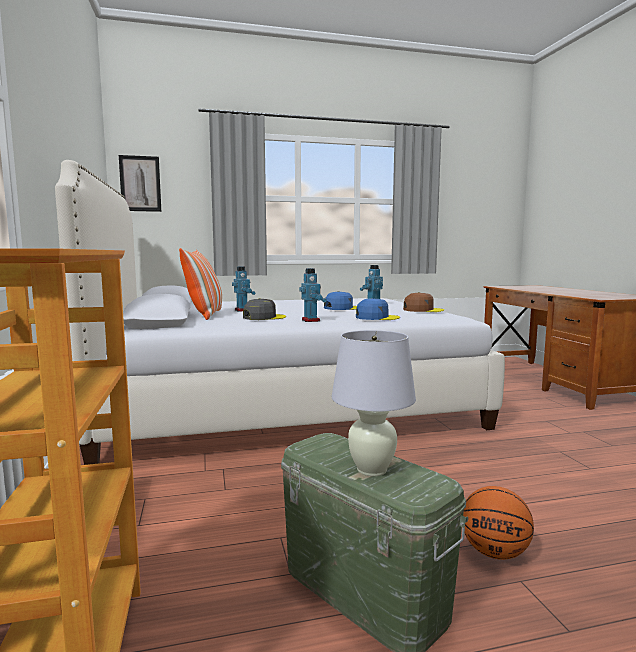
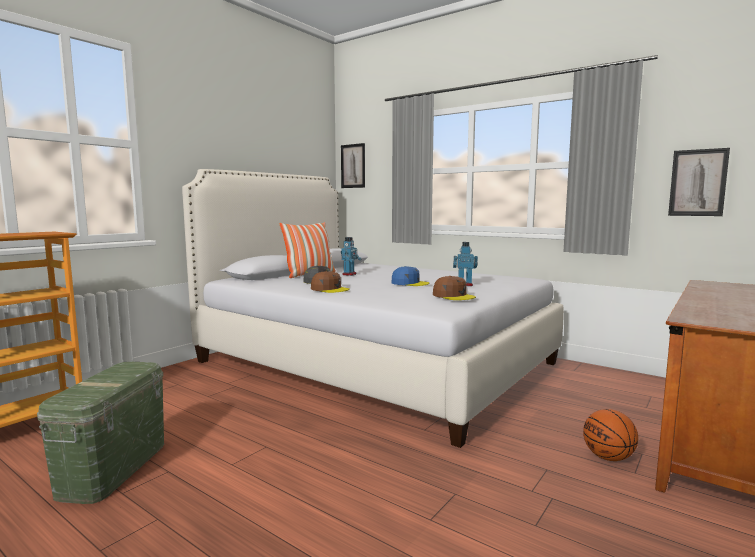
camera: 50 degrees right, 0 degrees up
toy robot [299,268,327,322] -> brown cap [311,271,350,293]
white table lamp [332,330,416,476] -> none
blue cap [356,298,400,320] -> none
basketball [463,486,534,560] -> basketball moved to [583,409,638,461]
none -> picture [668,148,730,216]

